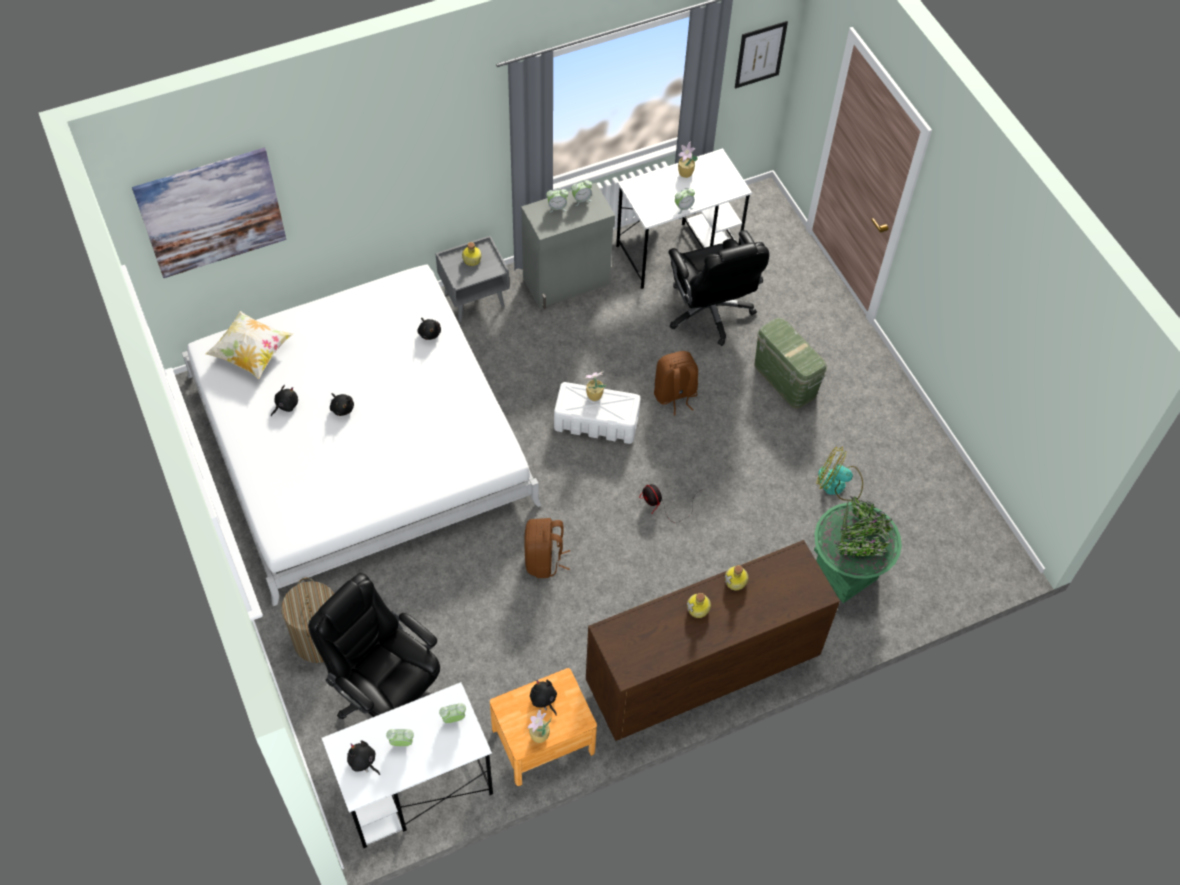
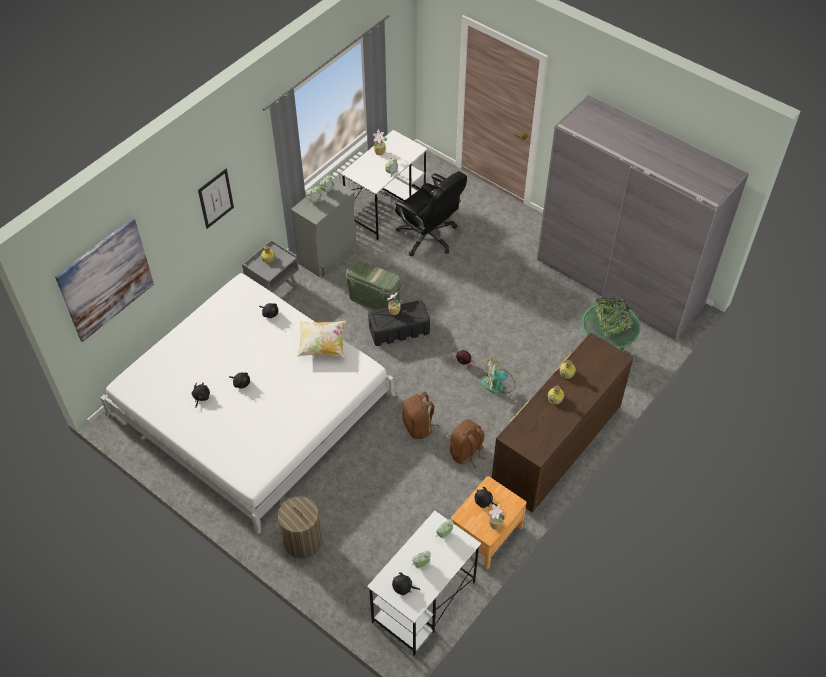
camera: 25 degrees left, 5 degrees down
pillow [205,311,293,379] -> pillow moved to [297,320,346,357]
black office chair [308,573,440,719] -> none
white storage box [554,382,641,444] -> black storage box [368,300,430,346]
brown backpack [654,351,698,415] -> brown backpack moved to [450,419,486,469]
picture [735,21,788,89] -> picture moved to [198,169,234,229]
green storage box [754,318,827,409] -> green storage box moved to [345,260,402,310]
fan [816,447,863,501] -> fan moved to [481,358,515,394]
none -> grey wardrobe [537,95,749,340]

